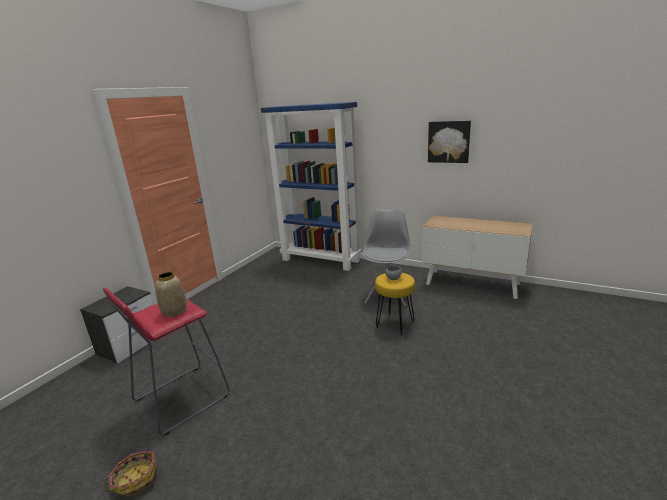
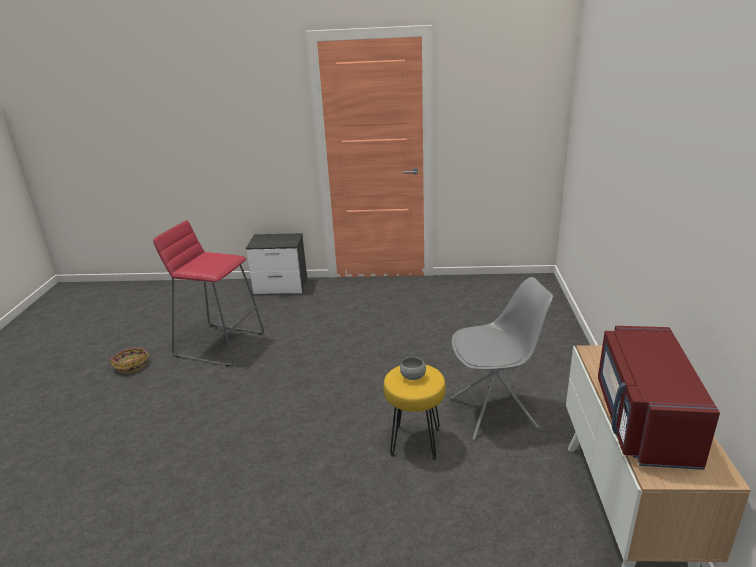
camera: 65 degrees right, 5 degrees up
vase [155,272,187,317] -> none
blue bookcase [261,102,361,271] -> none
picture [428,121,471,163] -> none
none -> red microwave [598,326,720,470]

